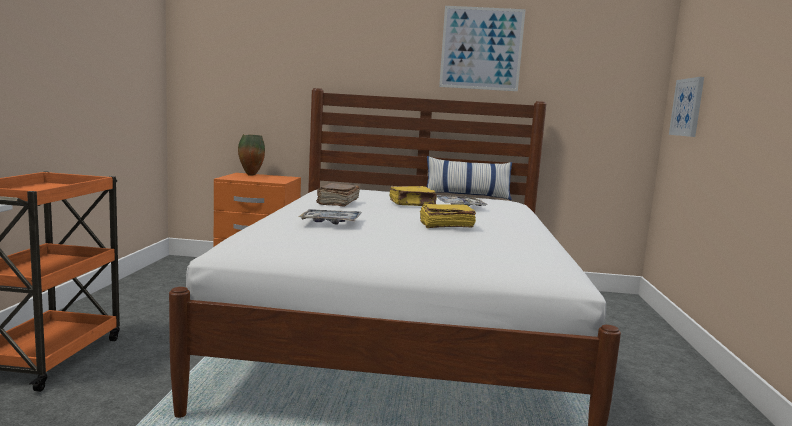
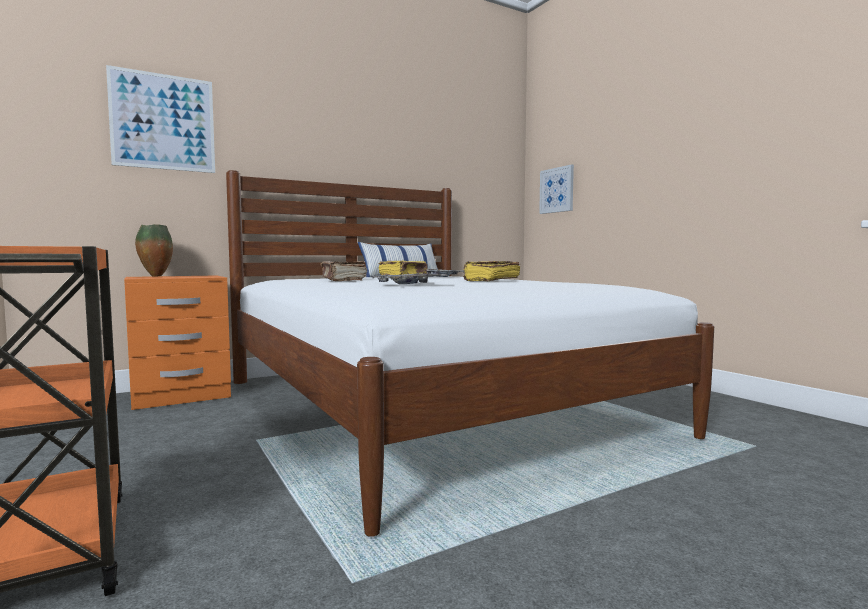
camera: 35 degrees left, 5 degrees down
picture [439,6,526,91] -> picture moved to [106,65,215,173]

